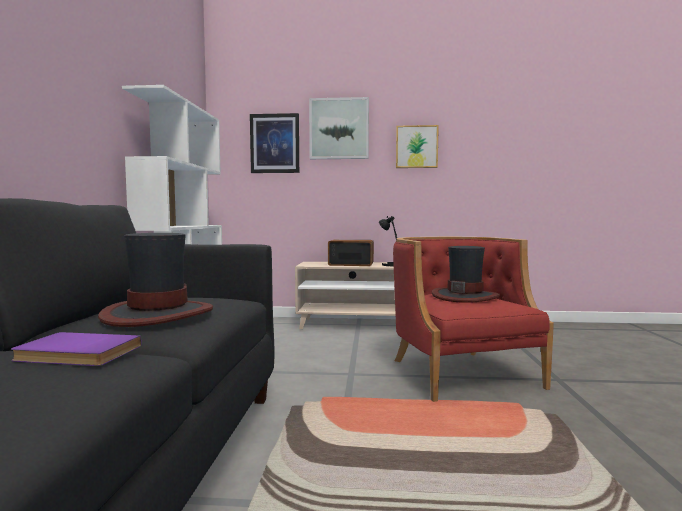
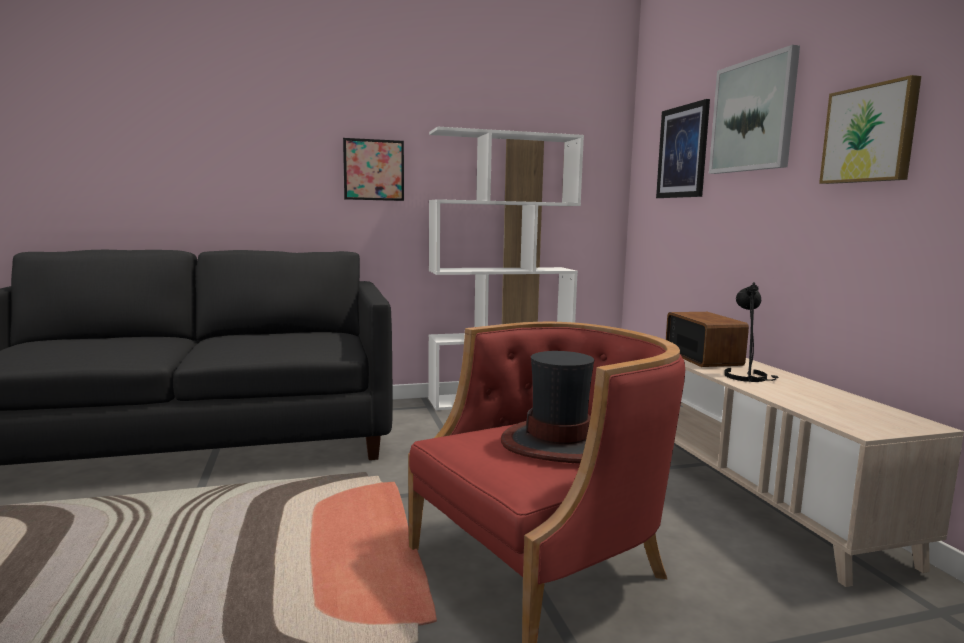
camera: 70 degrees right, 5 degrees up
purple book [11,332,141,366] -> none
hat [98,233,213,327] -> none
none -> picture [343,138,404,201]

